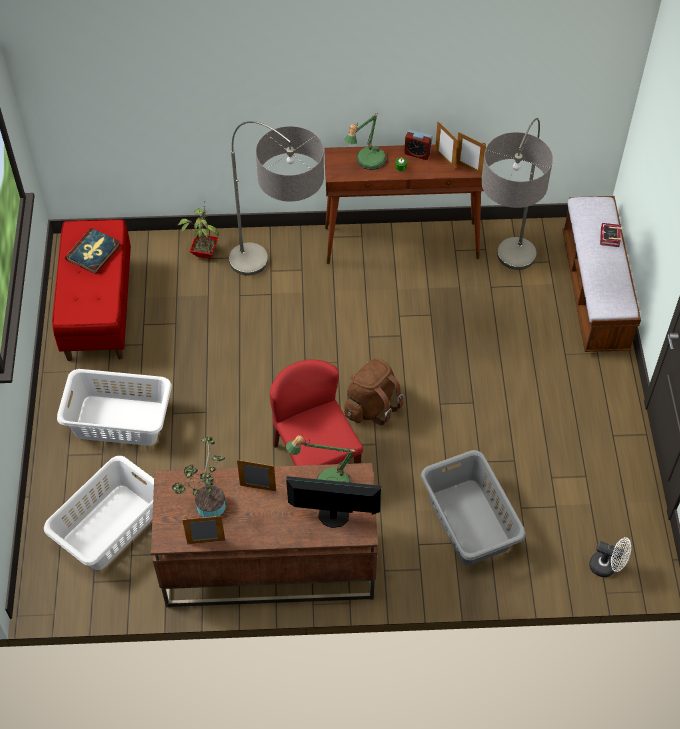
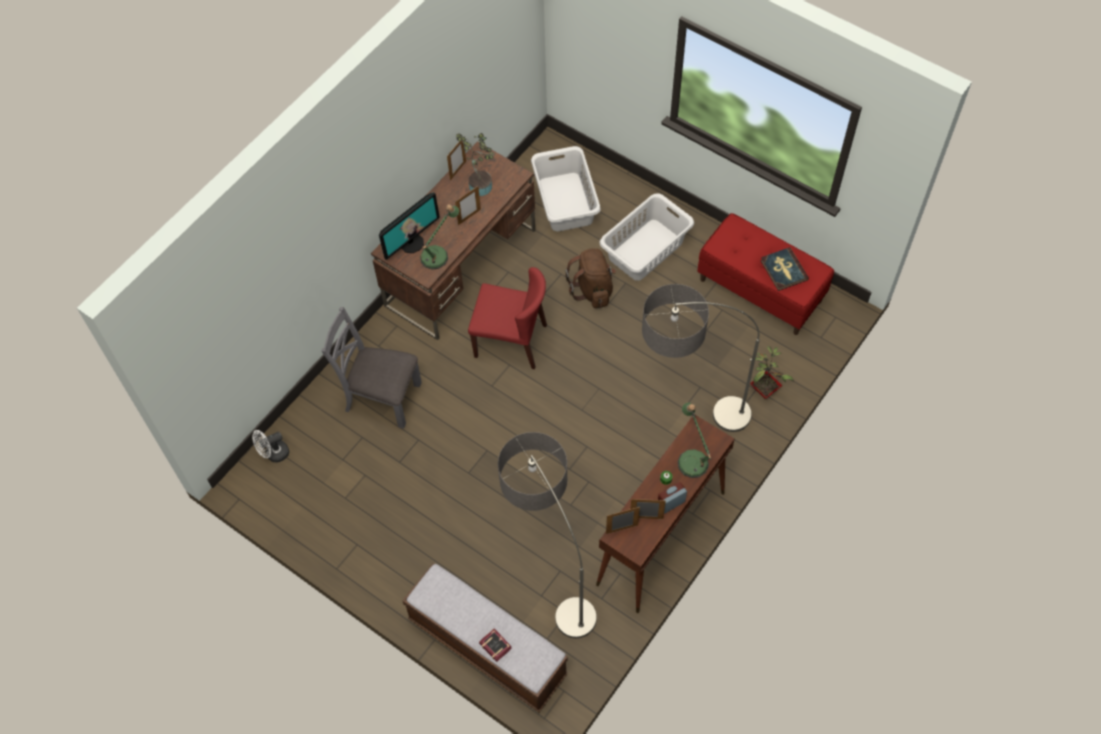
camera: 130 degrees right, 5 degrees up
brown backpack [344,358,404,425] -> brown backpack moved to [565,248,616,308]
grey laundry basket [421,450,526,565] -> grey chair [321,307,422,428]

